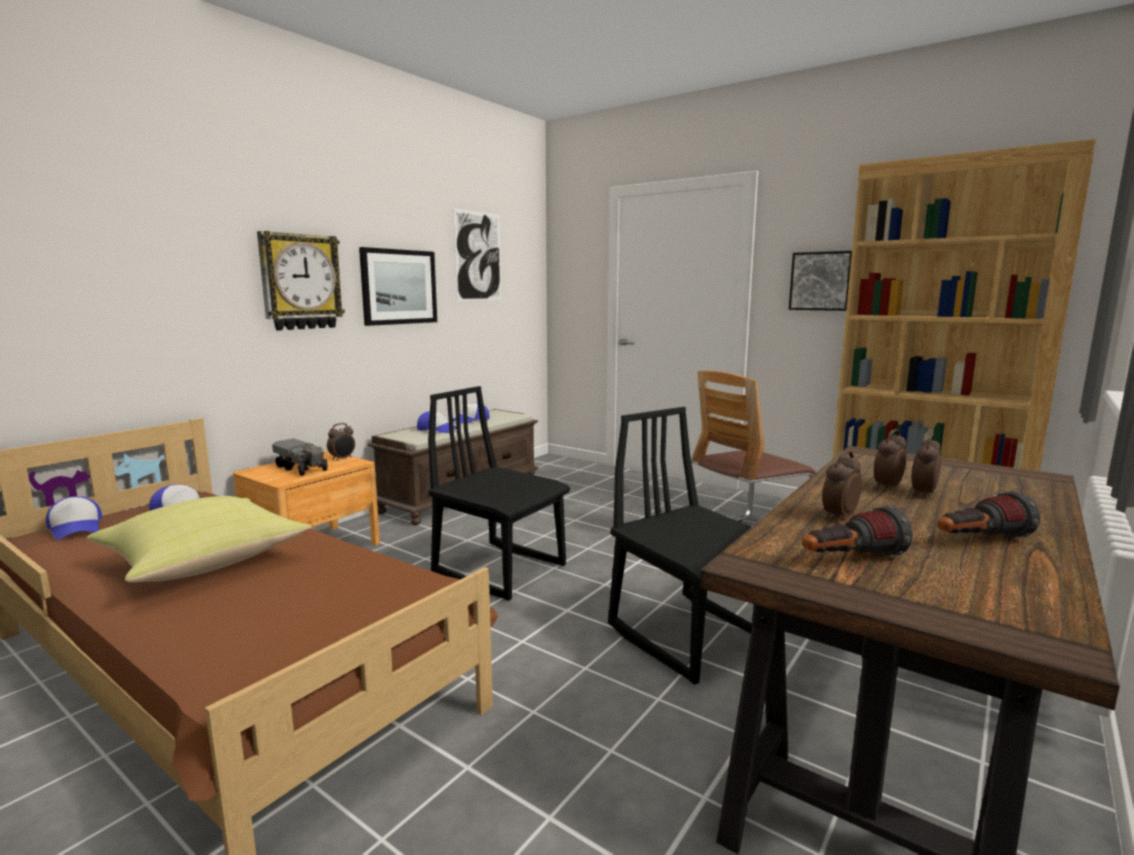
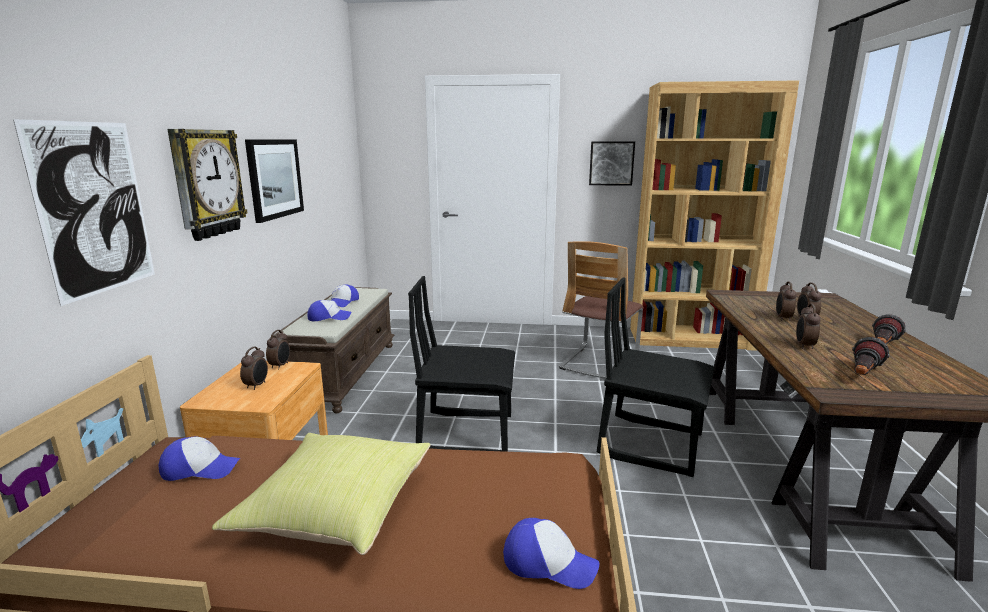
camera: 30 degrees left, 5 degrees up
cap [46,496,102,540] -> cap moved to [503,518,599,589]
toy truck [272,438,328,476] -> alarm clock [240,346,268,390]
picture [453,208,501,301] -> picture moved to [13,119,155,306]

